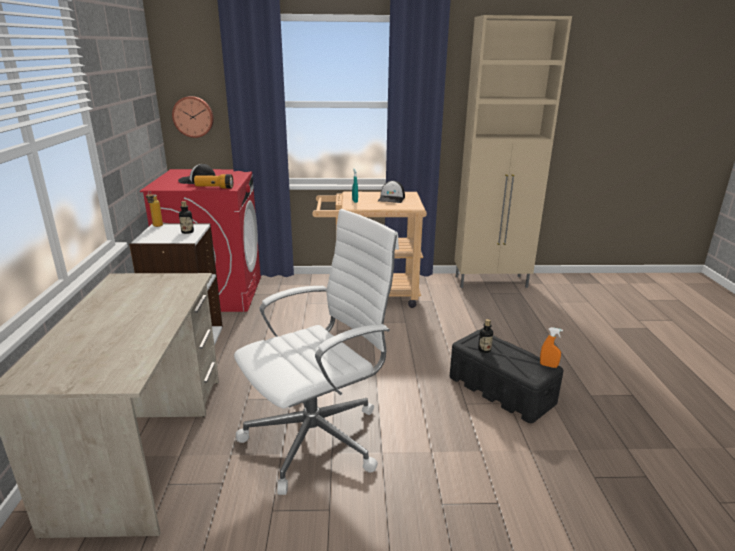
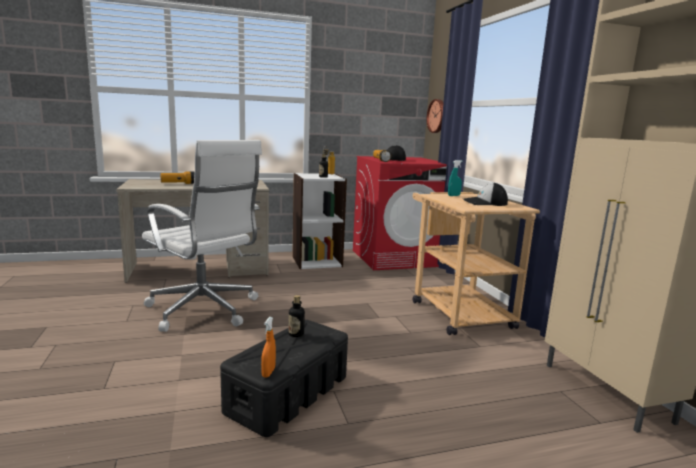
camera: 75 degrees right, 10 degrees down
none -> flashlight [160,171,195,184]

